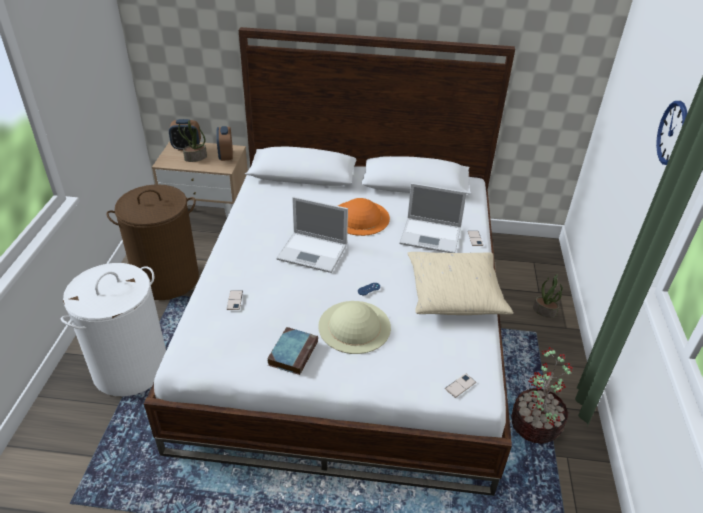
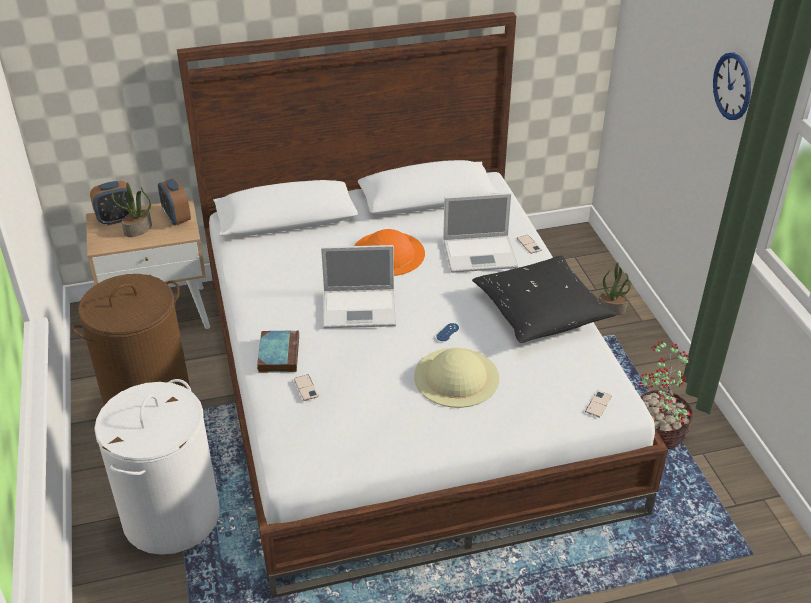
camera: 20 degrees left, 0 degrees up
book [267,327,318,375] -> book moved to [257,330,299,373]
beige pillow [407,252,513,315] -> black pillow [472,256,617,343]

